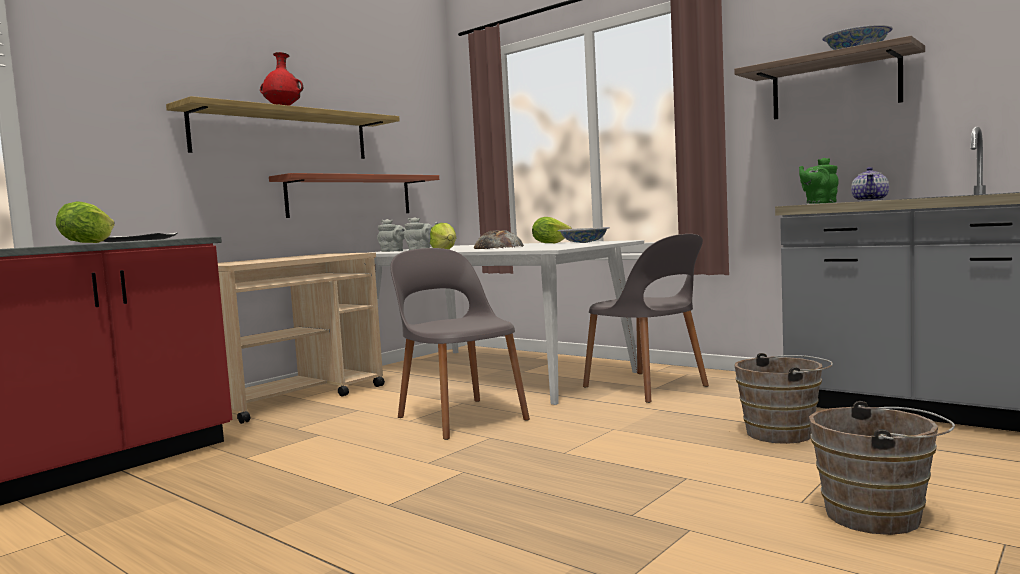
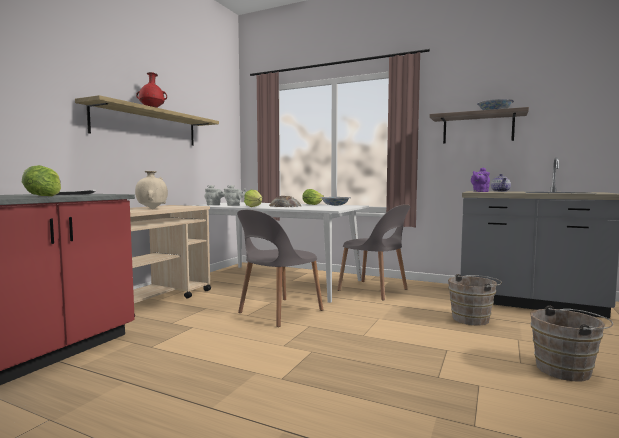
camera: 15 degrees left, 0 degrees up
shelf [269,173,439,218] -> none
grey chair [390,248,530,440] -> grey chair turned 90 degrees counterclockwise [237,210,323,327]
green teapot [799,158,839,203] -> purple teapot [471,168,490,192]
none -> beige vase [135,171,168,209]

